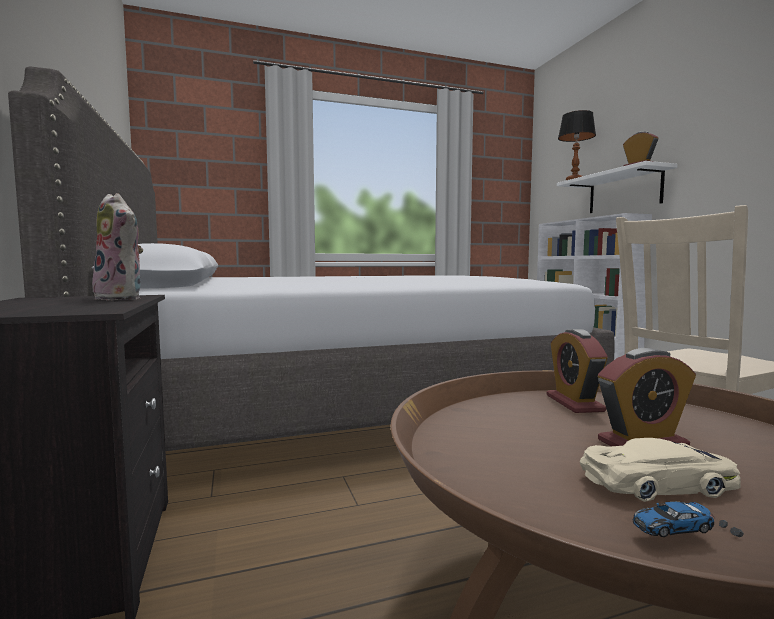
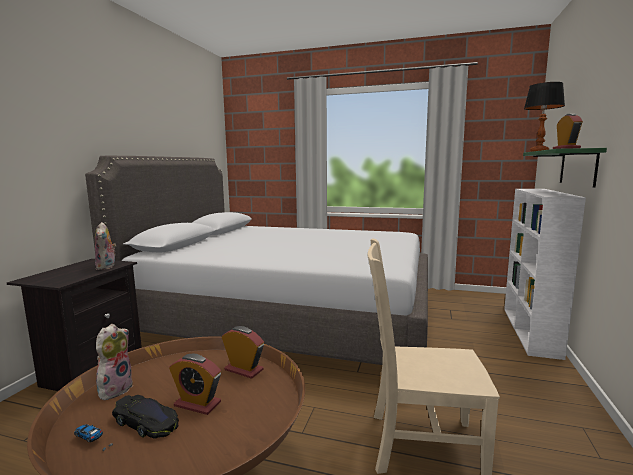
camera: 35 degrees right, 5 degrees up
alarm clock [547,329,608,413] -> alarm clock turned 90 degrees clockwise [221,326,264,379]
white shelf [557,161,677,213] -> green shelf [523,148,607,188]
beige toy car [580,438,741,502] -> black toy car [112,395,179,439]
none -> plush toy [96,324,133,400]

